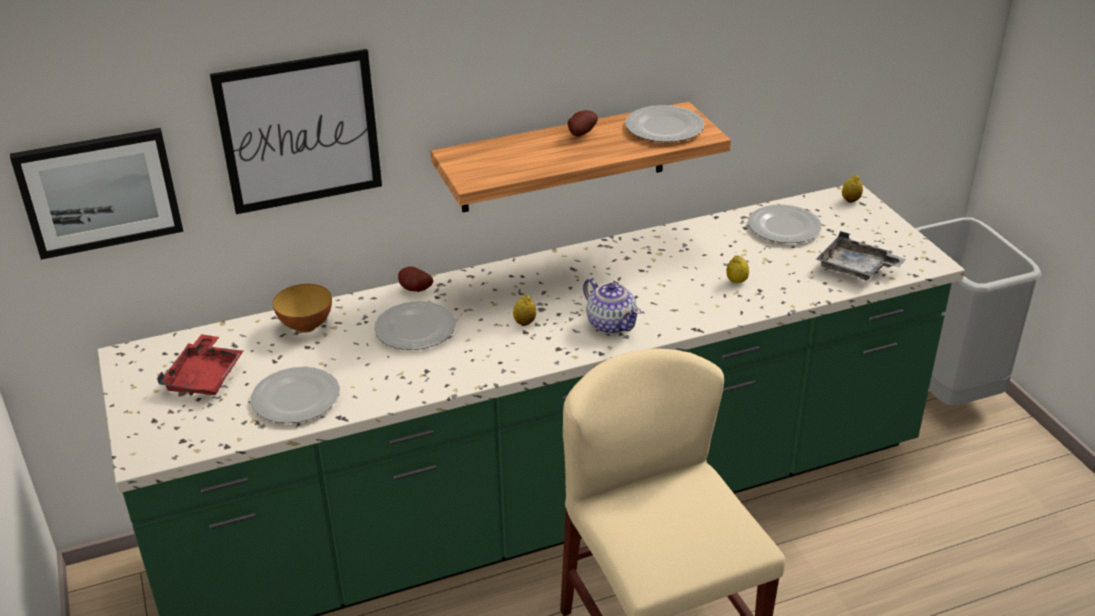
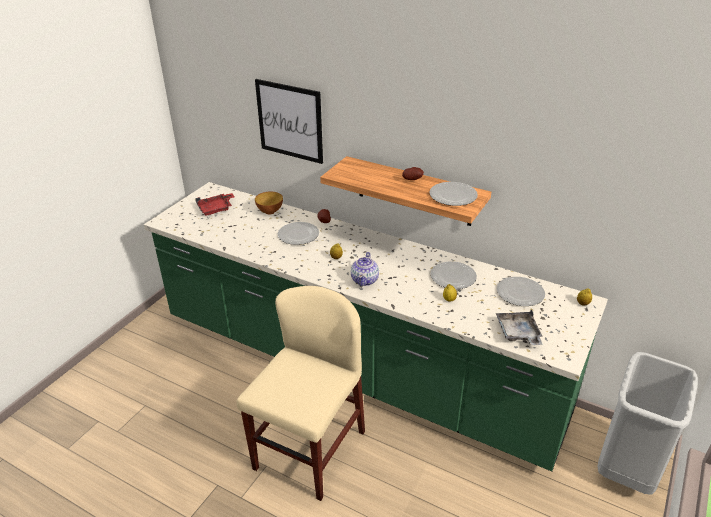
camera: 50 degrees right, 0 degrees up
picture [10,128,183,260] -> none
plate [251,367,340,423] -> plate moved to [431,261,477,289]

